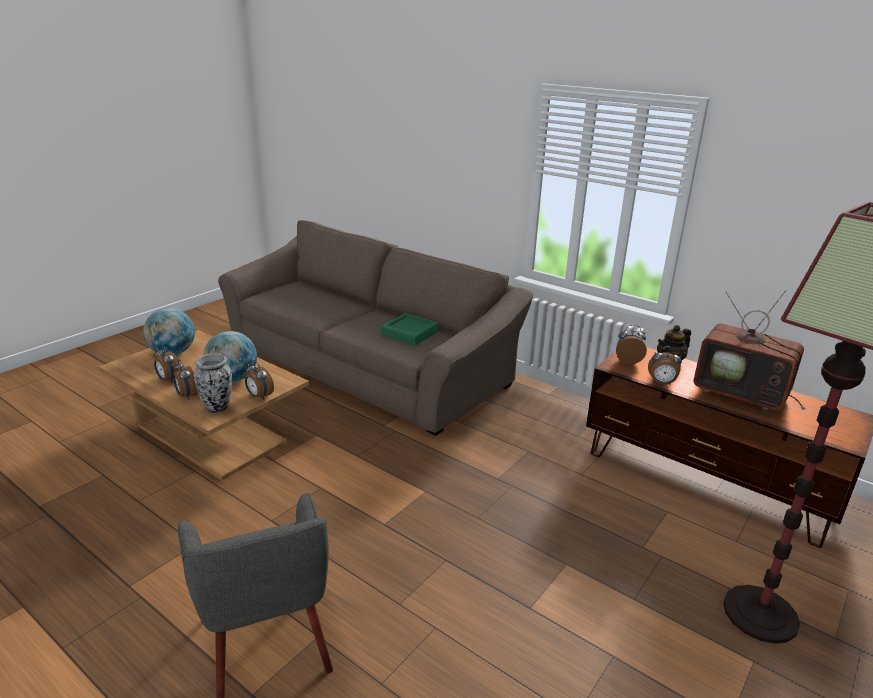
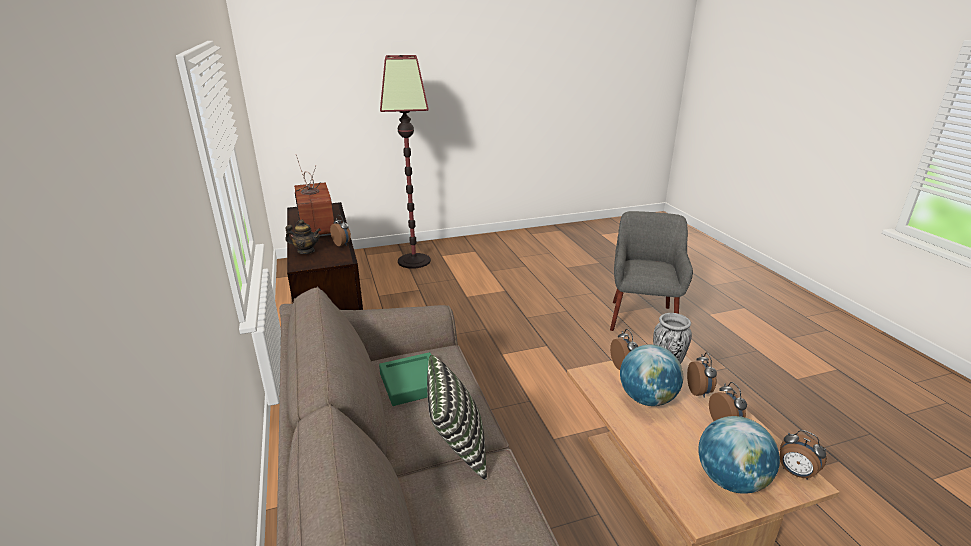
camera: 145 degrees left, 0 degrees up
alarm clock [616,325,647,364] -> alarm clock moved to [780,430,827,480]
none -> pillow [427,355,487,480]

